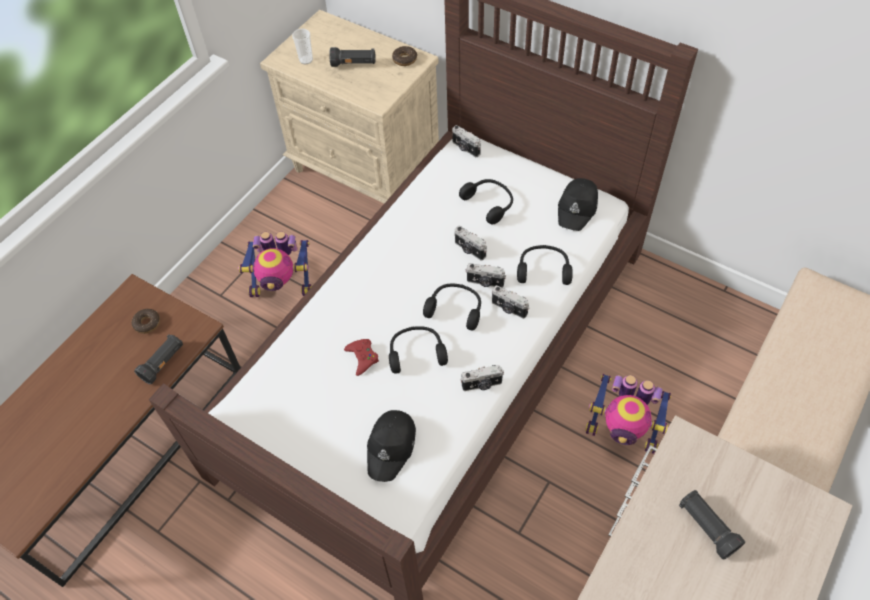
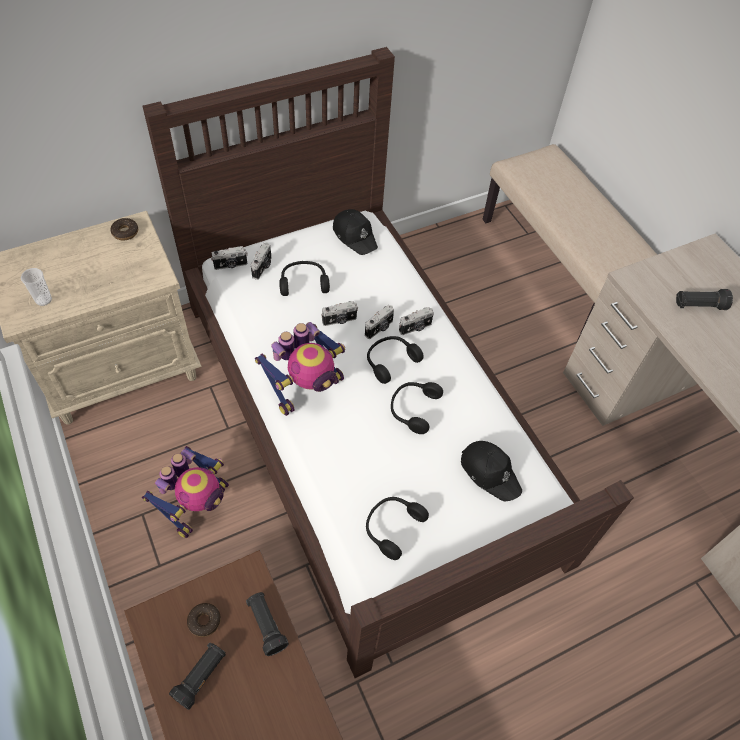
camera: 65 degrees left, 0 degrees up
black flashlight [329,47,376,67] -> black flashlight moved to [169,642,226,710]
red game controller [344,339,379,376] -> none
camera [460,365,504,391] -> camera moved to [251,242,271,280]
black headphones [517,245,573,285] -> black headphones moved to [366,497,429,560]
toy robot [585,374,672,454] -> toy robot moved to [255,322,345,416]

